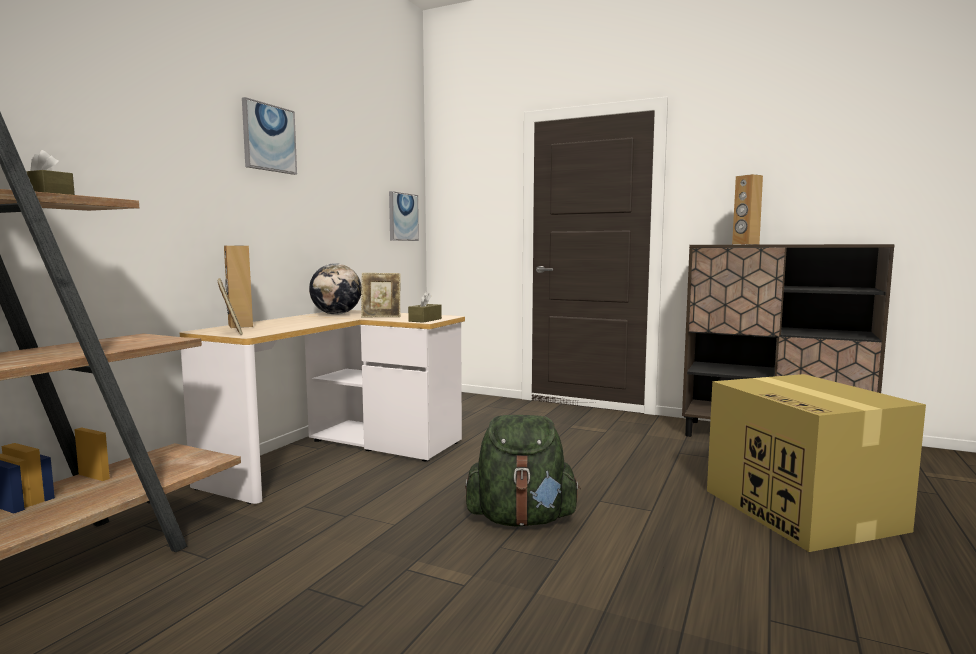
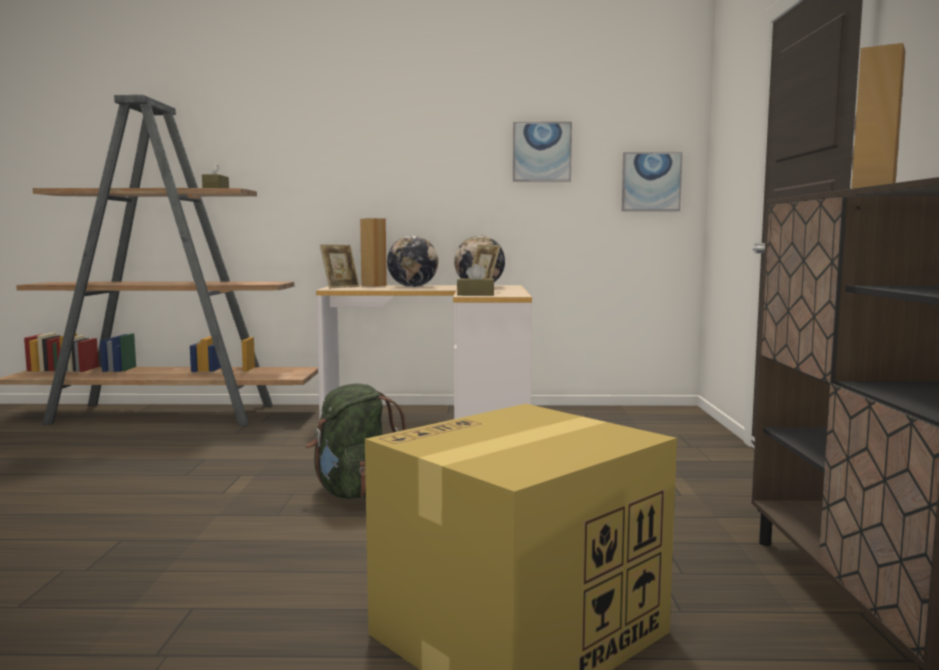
camera: 65 degrees right, 0 degrees up
picture [242,97,297,175] -> picture moved to [513,122,572,182]
none -> globe [387,235,438,287]

